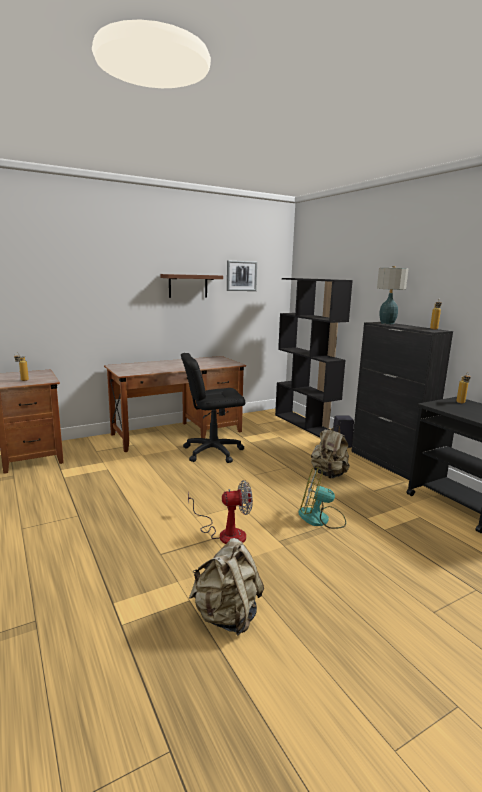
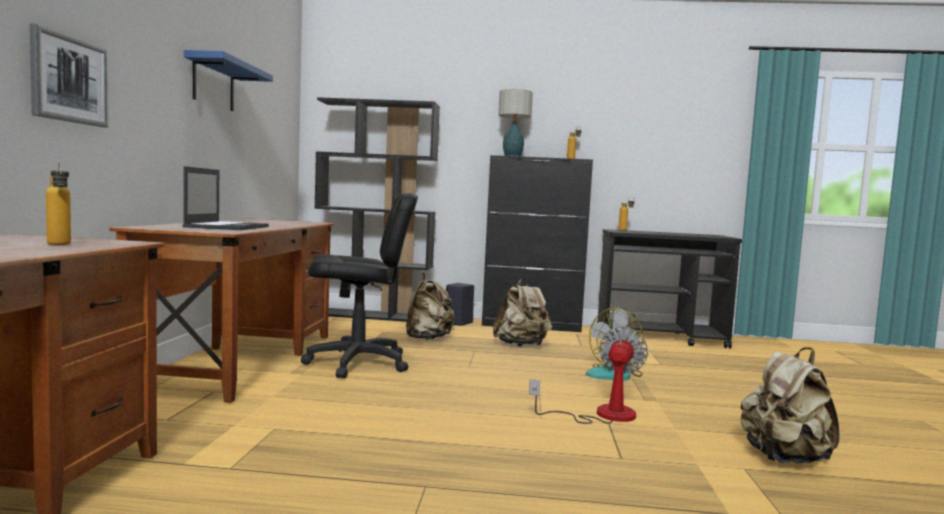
camera: 55 degrees left, 10 degrees down
brown shelf [160,274,223,298] -> blue shelf [184,50,273,111]
black office chair [181,353,245,463] -> black office chair turned 120 degrees counterclockwise [301,193,418,378]
picture [227,260,257,291] -> picture moved to [30,23,109,128]
none -> laptop [183,166,269,230]
none -> beige backpack [406,272,455,340]

